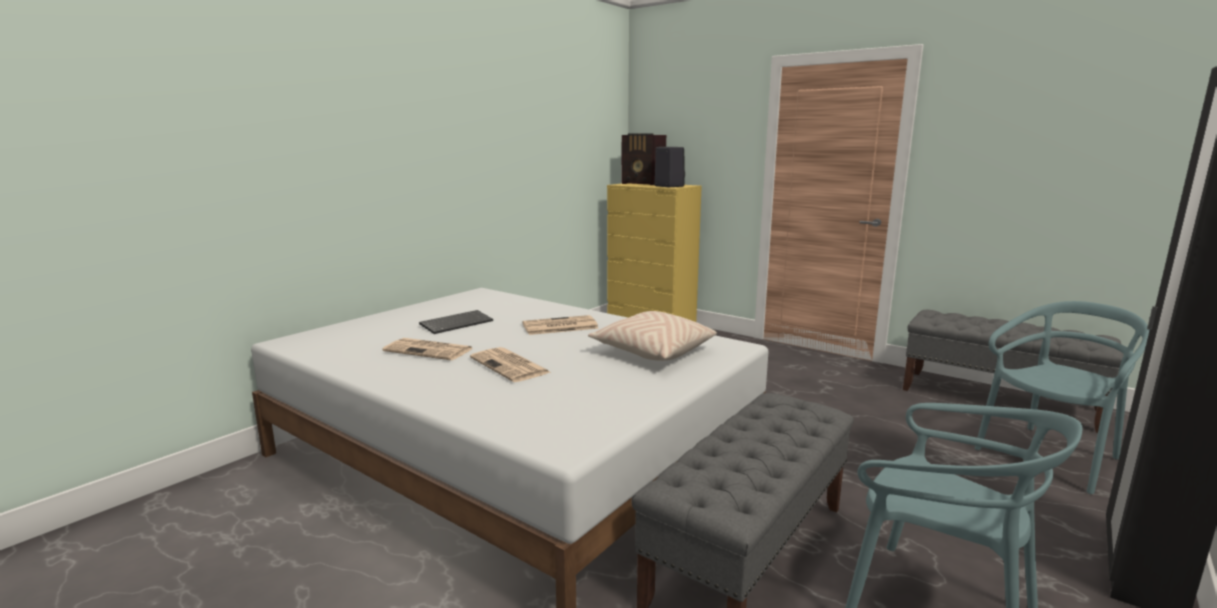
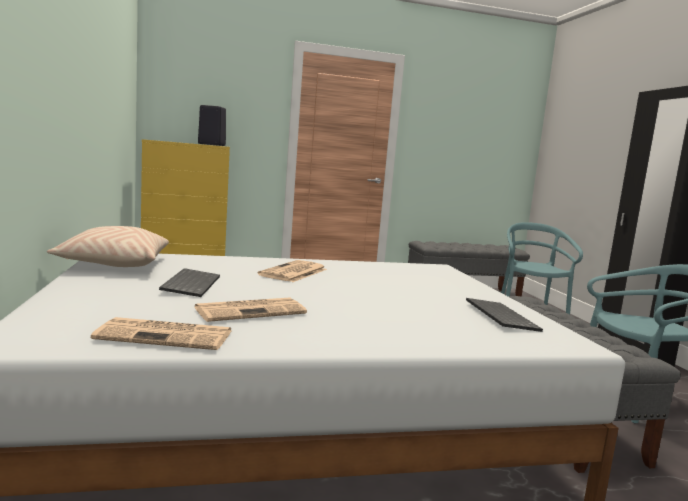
camera: 50 degrees left, 5 degrees down
newspaper [470,347,552,382] -> newspaper moved to [91,317,231,350]
beige pillow [588,311,717,361] -> beige pillow moved to [47,226,169,267]
radio [621,134,666,185] -> none
none -> keyboard [466,298,543,332]

